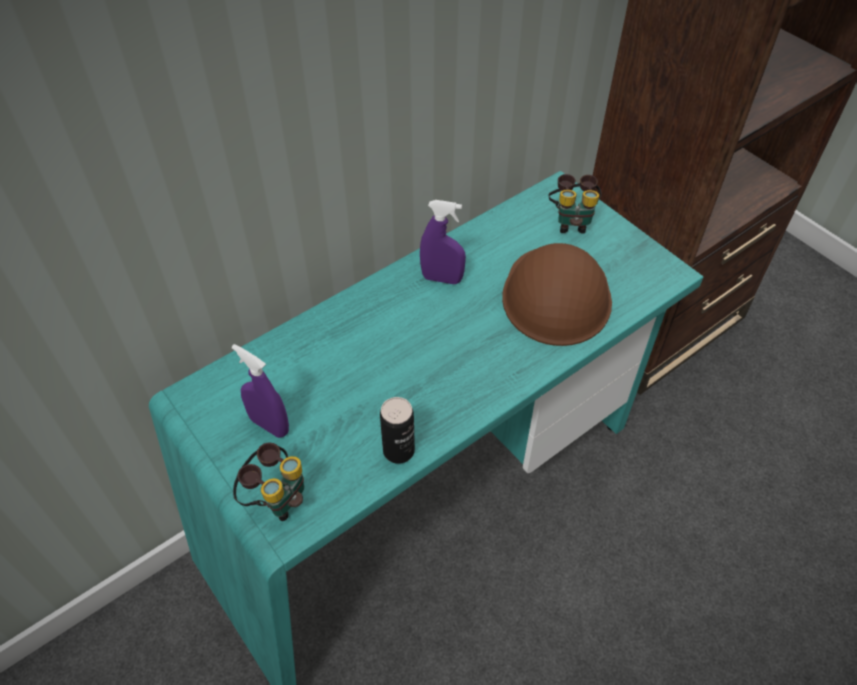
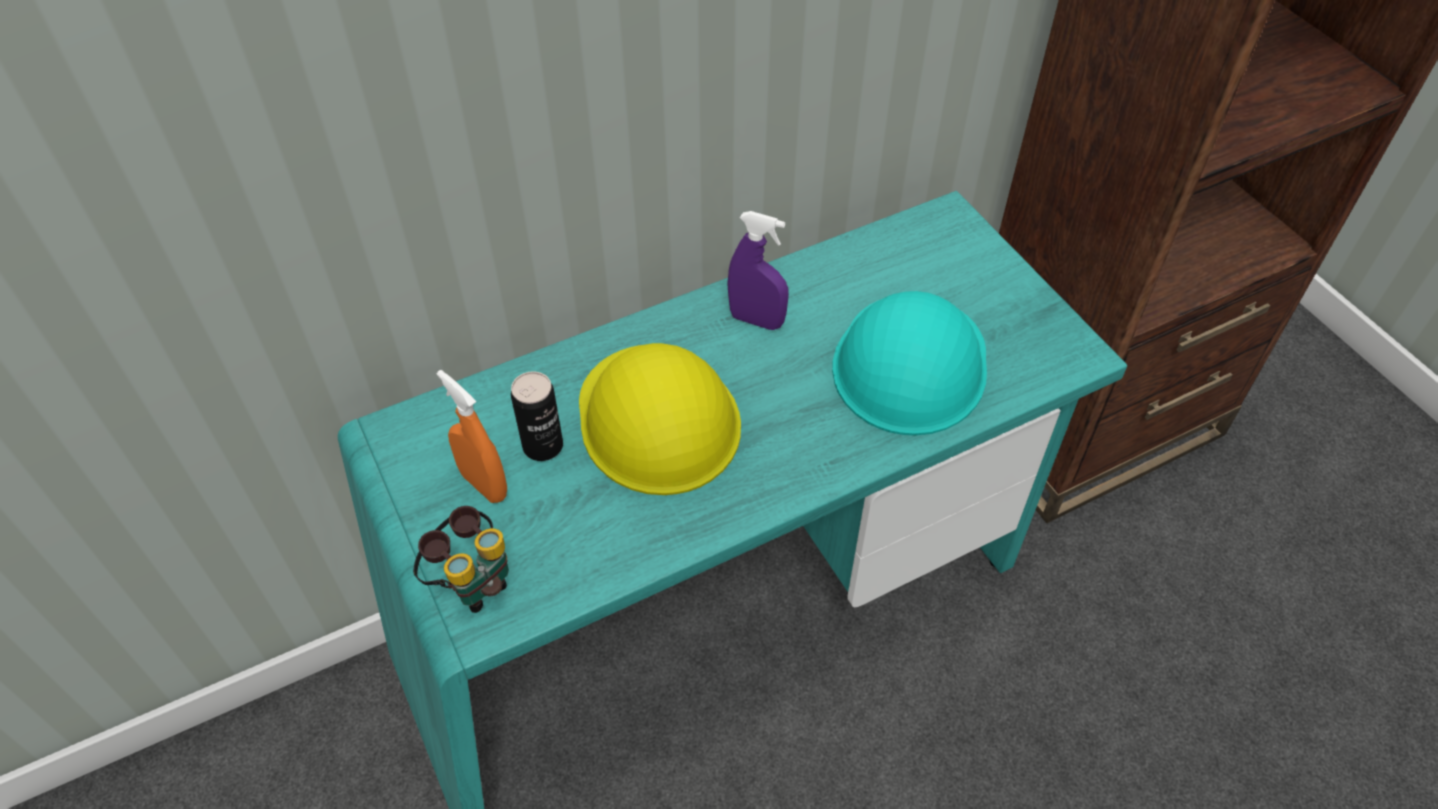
camera: 10 degrees right, 0 degrees up
purple spray bottle [232,344,289,438] -> orange spray bottle [437,370,507,503]
can [380,397,415,464] -> can moved to [511,371,563,461]
brown hard hat [502,243,612,346] -> turquoise hard hat [832,291,987,436]
binoculars [549,174,602,234] -> none
none -> yellow hard hat [579,343,741,495]

